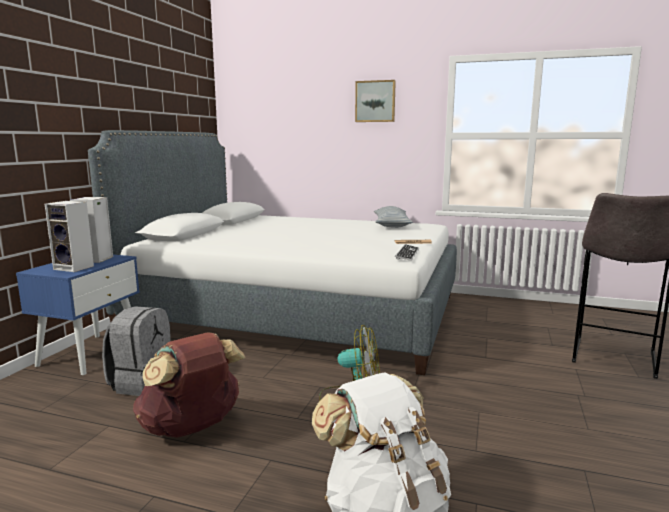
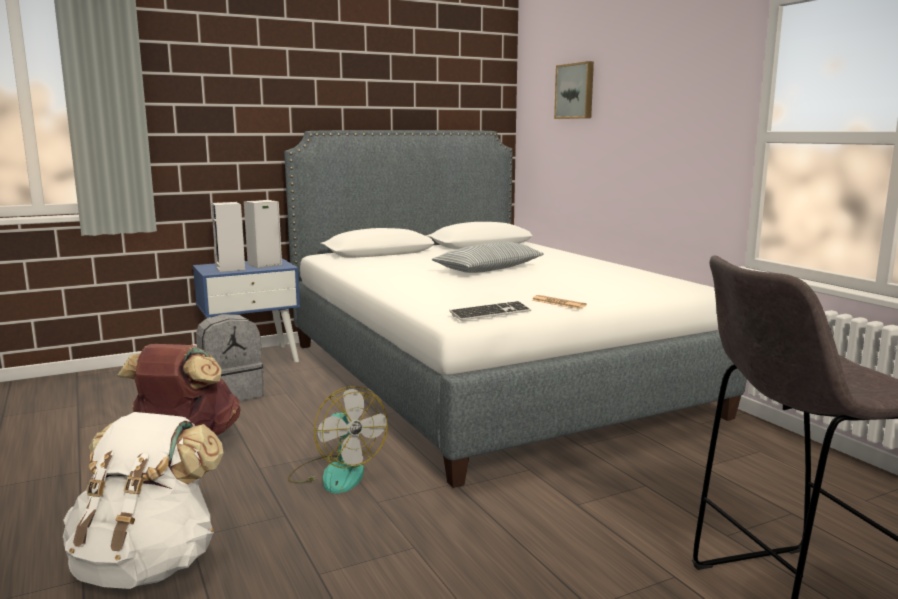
camera: 45 degrees right, 0 degrees up
picture [355,80,396,122] -> picture moved to [554,61,594,119]
pillow [374,206,413,228] -> pillow moved to [432,242,544,273]

